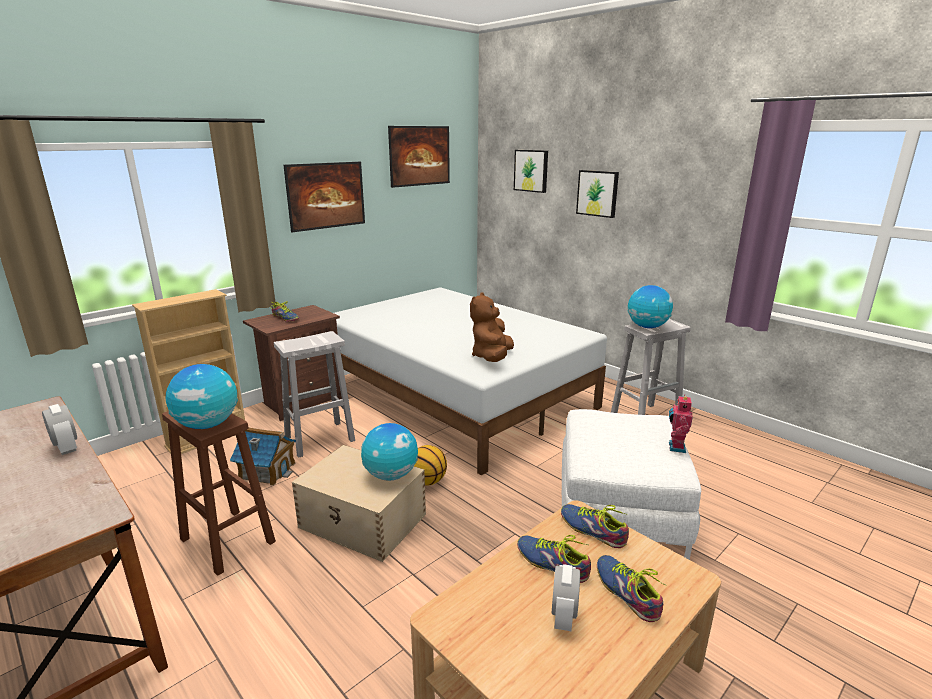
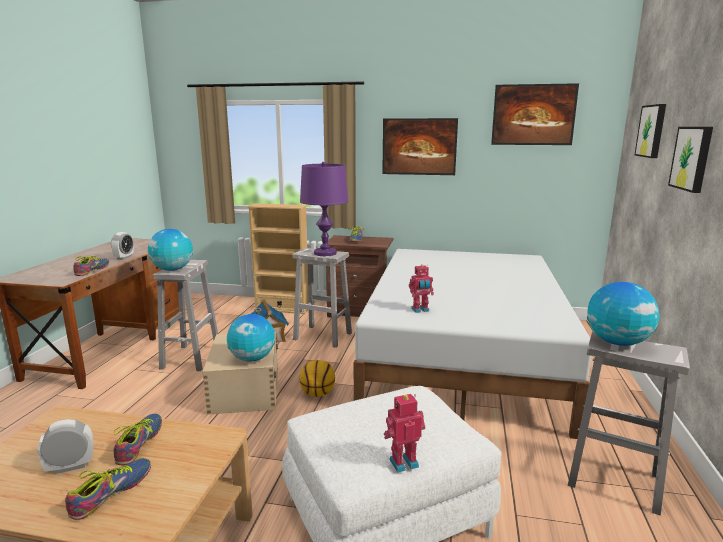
camera: 55 degrees right, 5 degrees down
brown stool [162,411,276,576] -> white stool [153,260,218,371]
brown plush toy [470,293,514,362] -> toy robot [409,264,434,313]
shoe [561,504,629,548] -> shoe moved to [74,256,109,276]
none -> purple table lamp [300,162,348,256]

